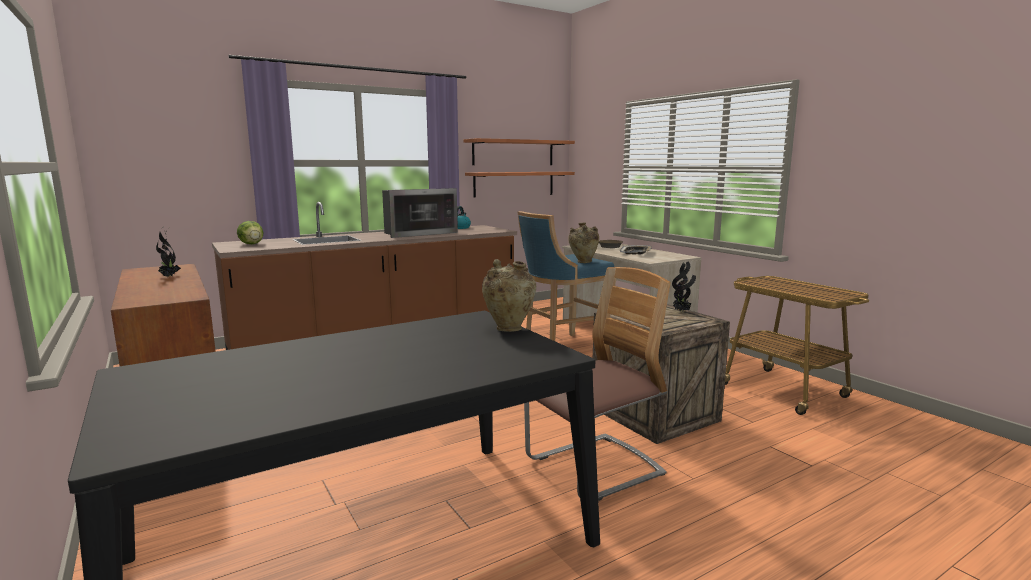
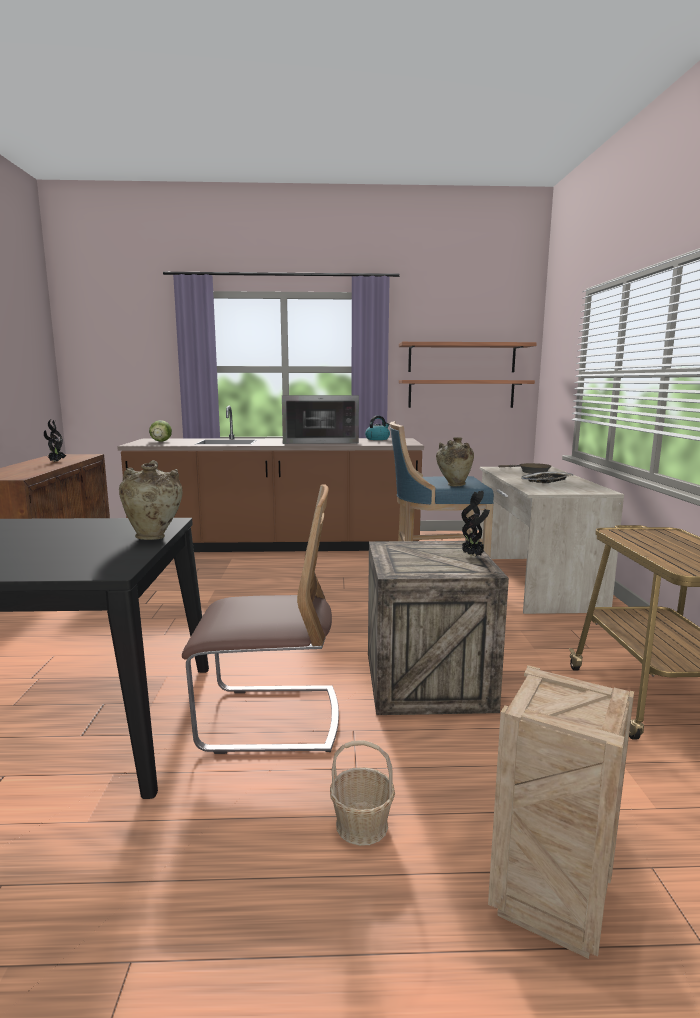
camera: 30 degrees right, 0 degrees up
none -> basket [330,740,395,846]
none -> crate [488,665,634,959]

